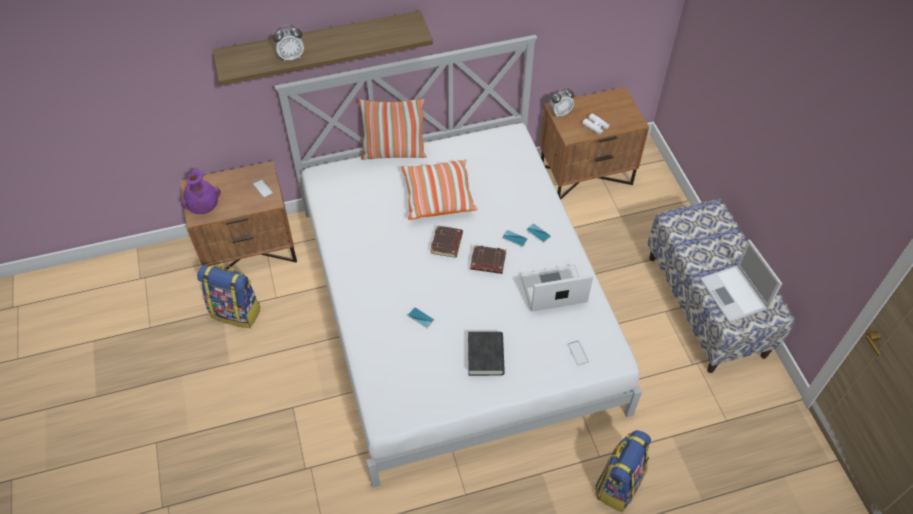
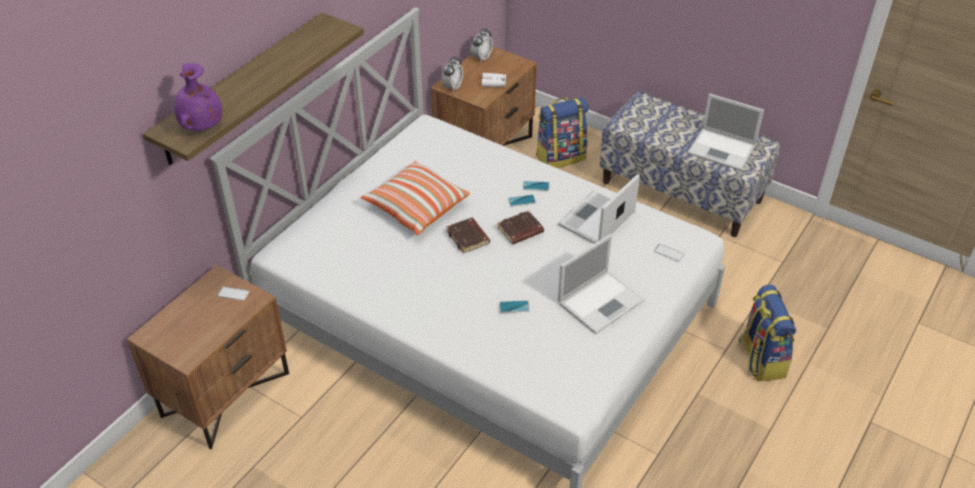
camera: 40 degrees left, 10 degrees down
purple vase [181,169,221,214] -> purple vase moved to [174,63,222,131]
backpack [197,264,261,328] -> backpack moved to [536,97,589,168]
alarm clock [273,25,304,61] -> alarm clock moved to [470,28,493,62]
pillow [358,99,427,160] -> none
black book [468,332,505,376] -> laptop [558,234,644,334]

